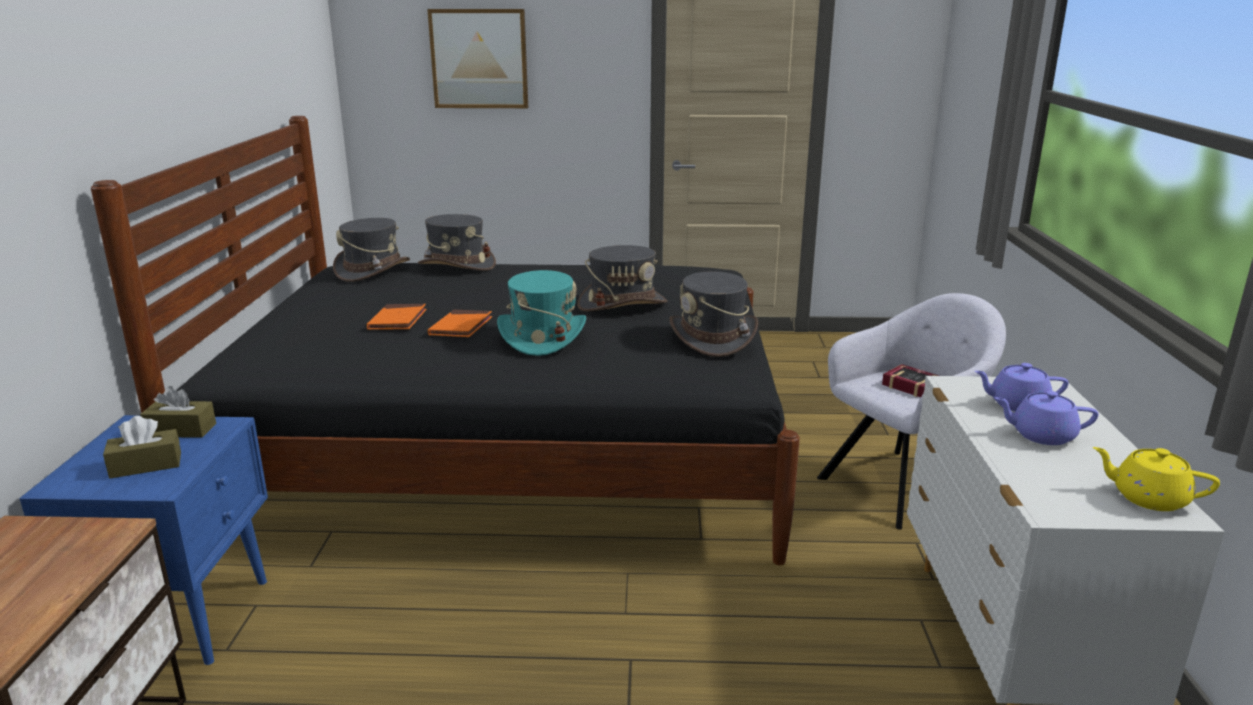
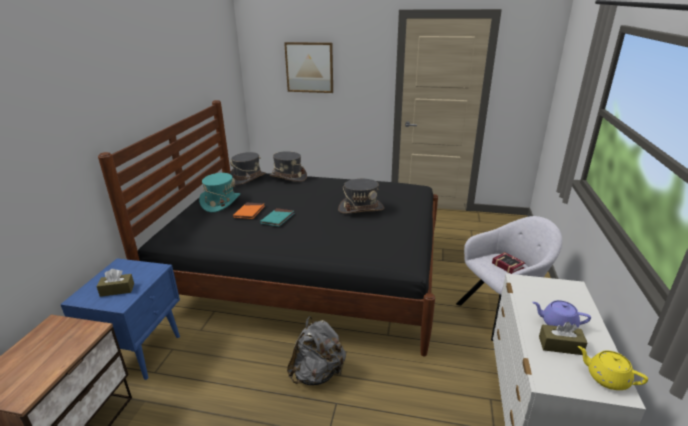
camera: 10 degrees right, 5 degrees up
brown tissue box [140,386,216,438] -> brown tissue box moved to [539,322,587,355]
orange book [428,310,492,337] -> turquoise book [260,208,295,227]
turquoise hat [497,270,586,356] -> turquoise hat moved to [199,173,240,212]
grey hat [669,271,758,357] -> none
purple teapot [974,363,1069,412] -> none
none -> grey backpack [287,317,346,385]

